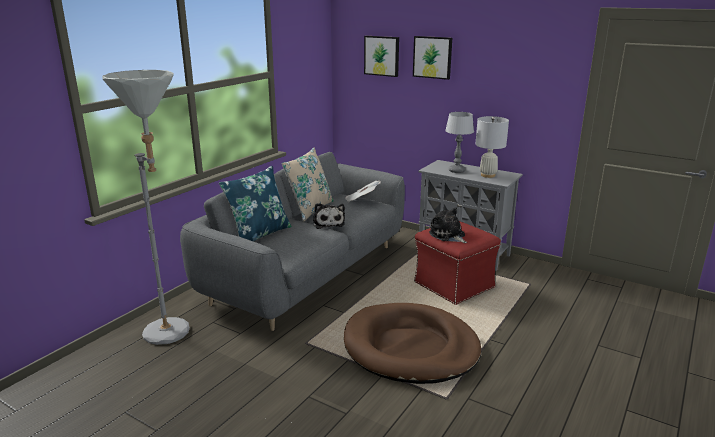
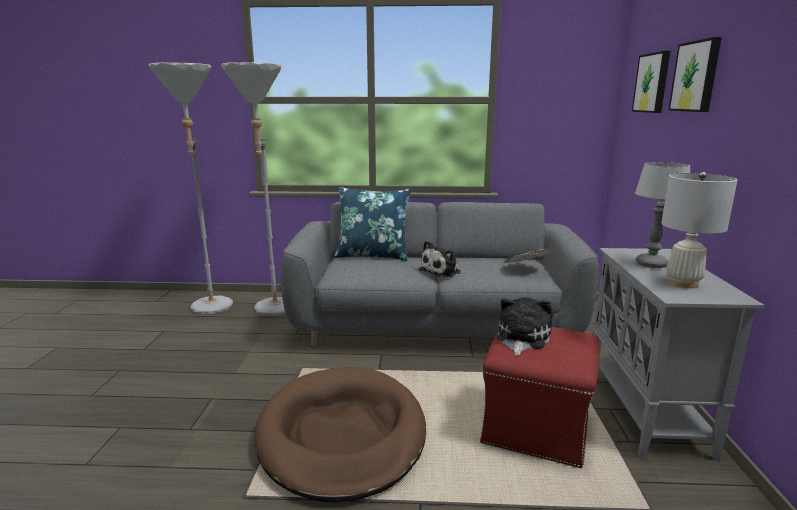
camera: 60 degrees right, 5 degrees down
beige pillow [282,148,334,222] -> none
none -> grey floor lamp [148,62,233,314]

